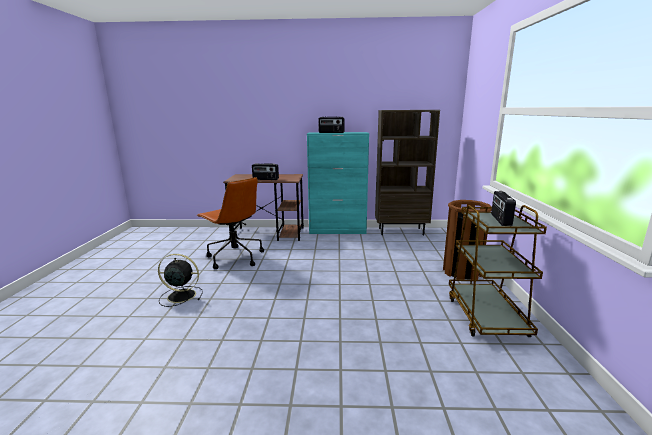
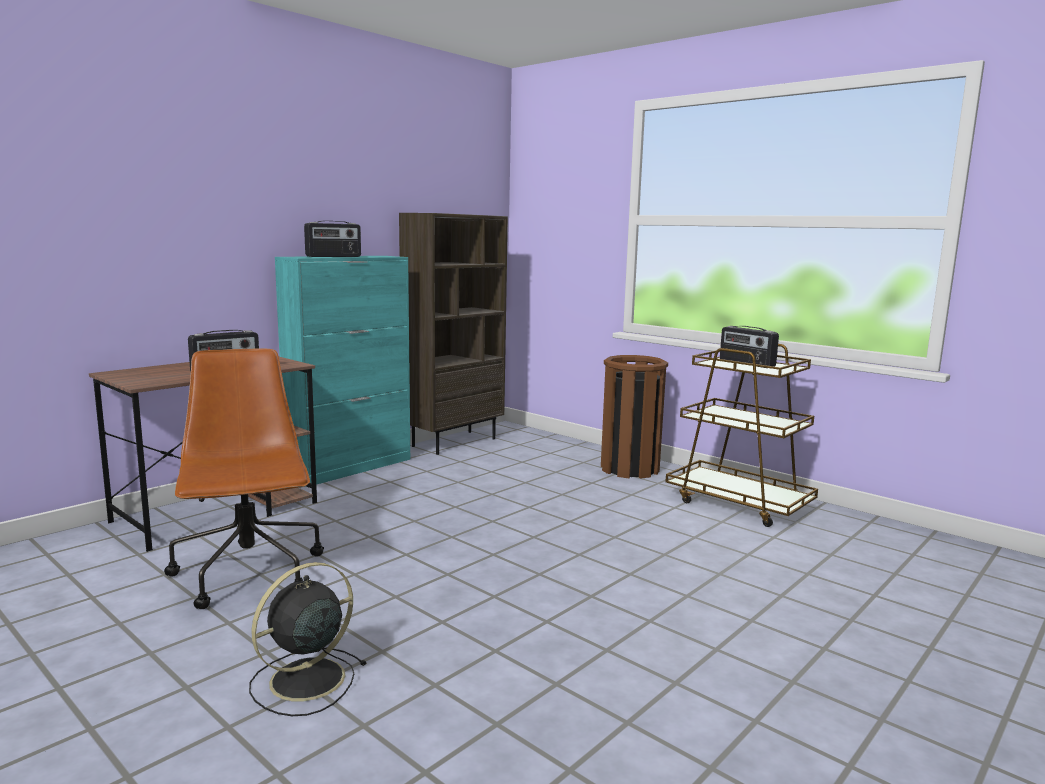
camera: 50 degrees left, 5 degrees down
brown office chair [197,177,264,269] -> brown office chair turned 105 degrees counterclockwise [164,349,324,609]

